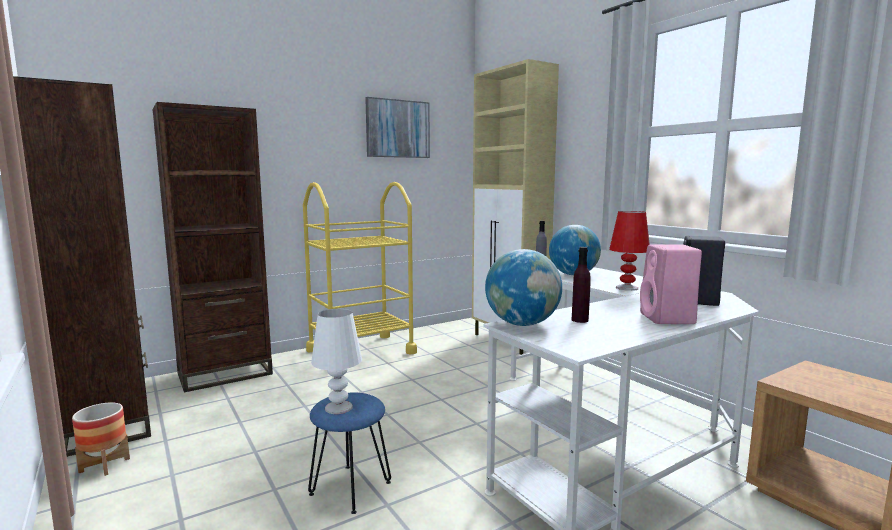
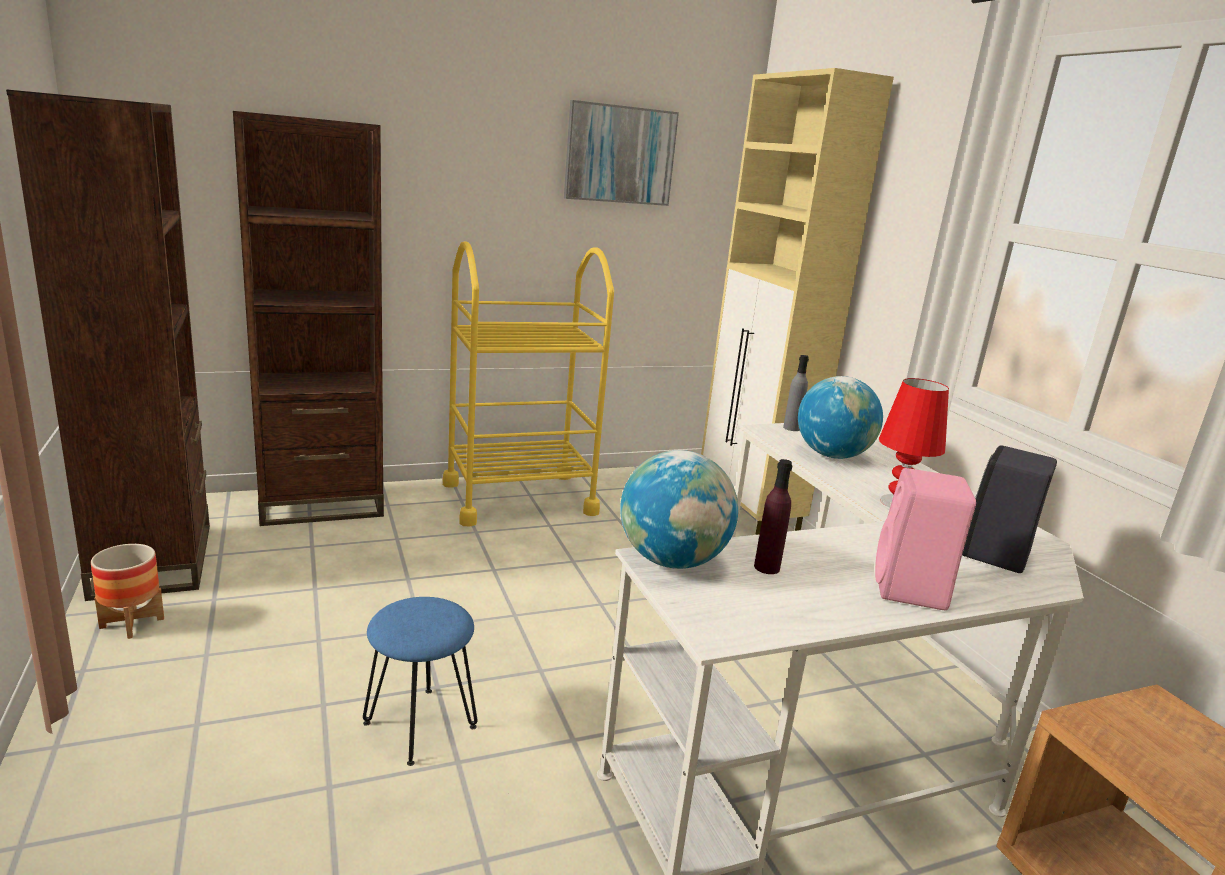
camera: 10 degrees right, 10 degrees up
white table lamp [311,309,362,414] -> none

